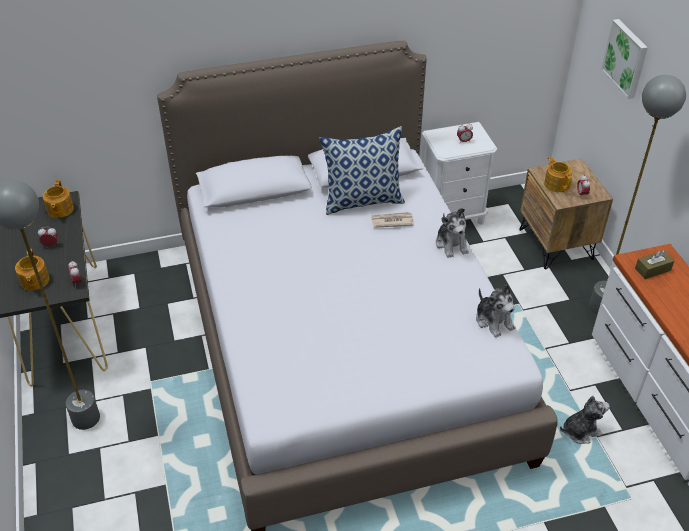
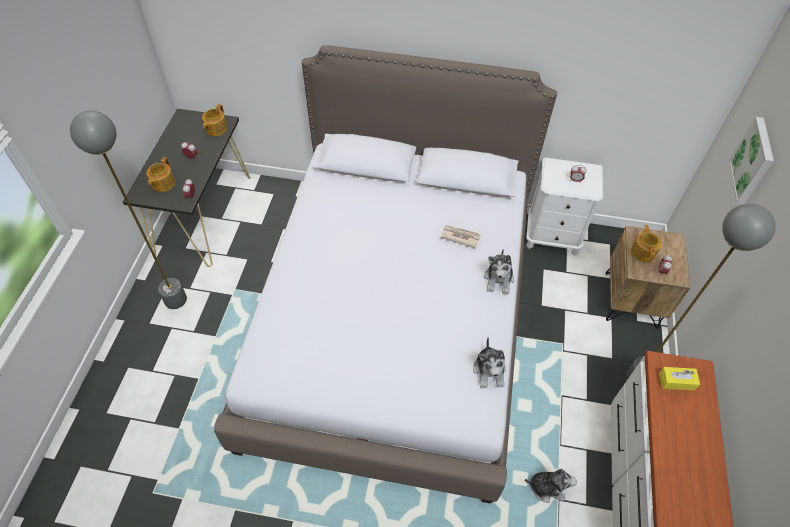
camera: 25 degrees right, 10 degrees up
pillow [320,126,405,215] -> none
brown tissue box [635,250,674,279] -> yellow tissue box [659,367,700,391]

